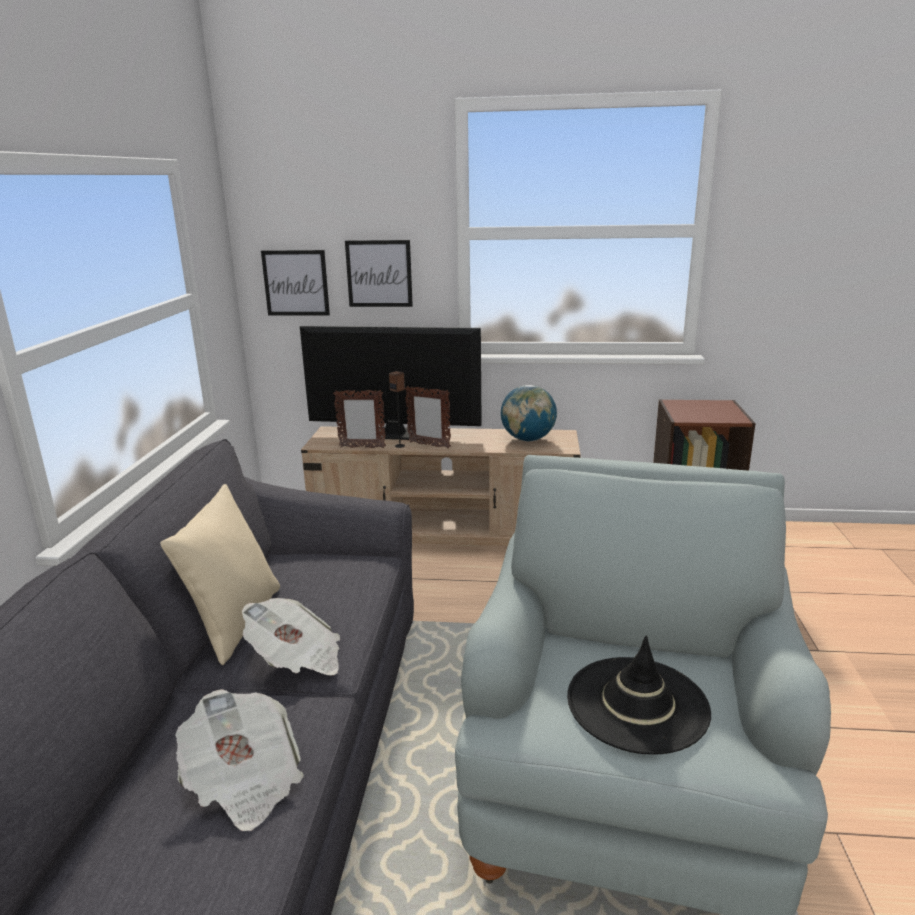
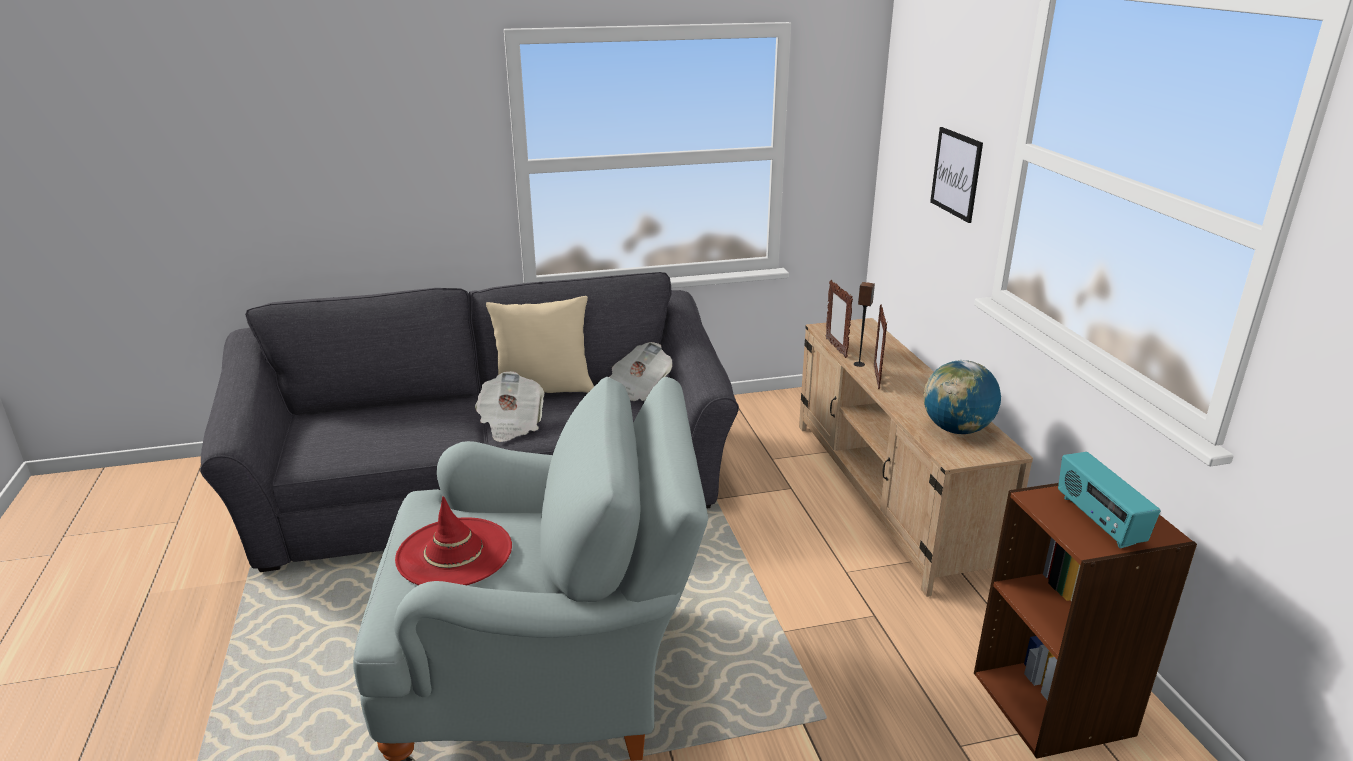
camera: 70 degrees right, 5 degrees up
newspaper [175,689,304,831] -> newspaper moved to [609,342,672,401]
picture [261,250,330,315] -> none
television [300,326,482,440] -> none
black hat [567,635,711,755] -> red hat [395,496,512,585]
none -> radio [1058,452,1161,549]

